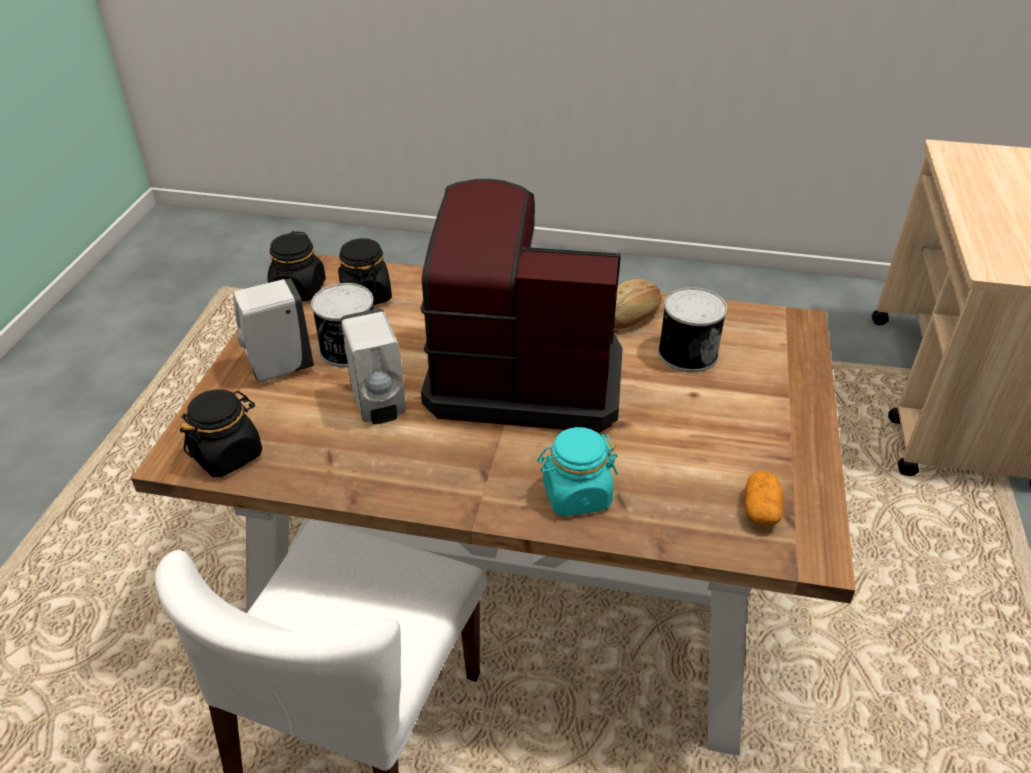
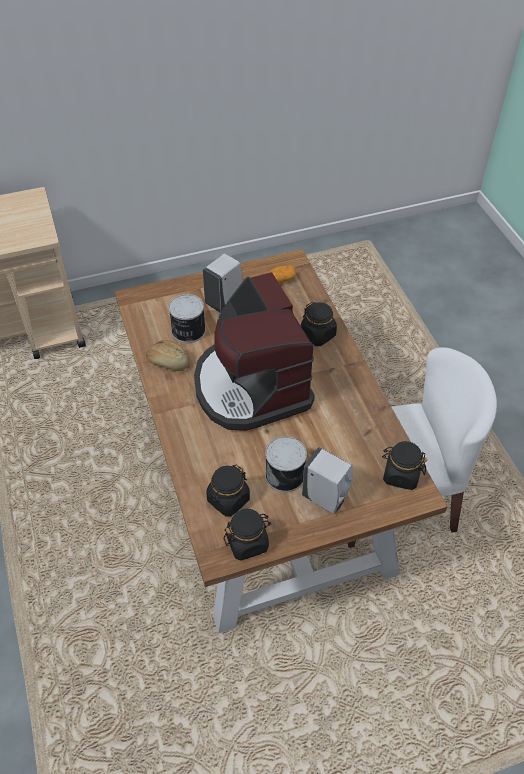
camera: 120 degrees left, 10 degrees up
white soap dispenser [341,309,406,424] -> white soap dispenser moved to [202,253,242,312]
turquoise jar [537,427,618,517] -> black jar [301,302,337,346]

